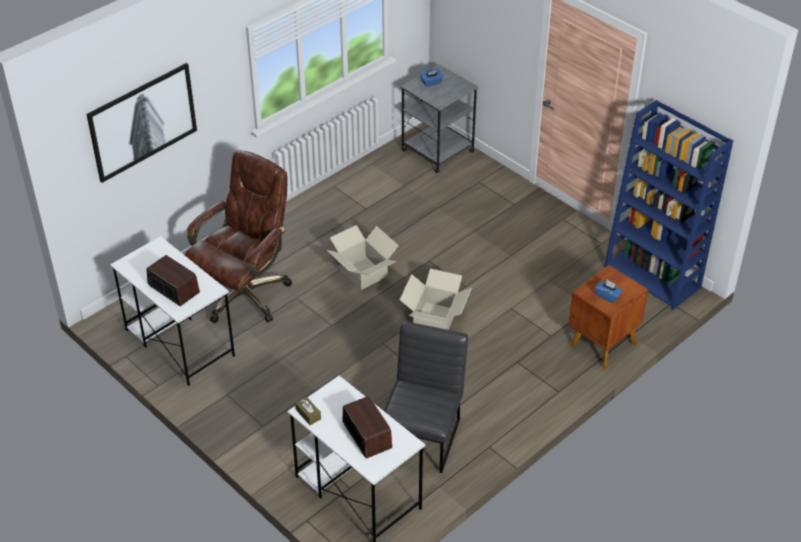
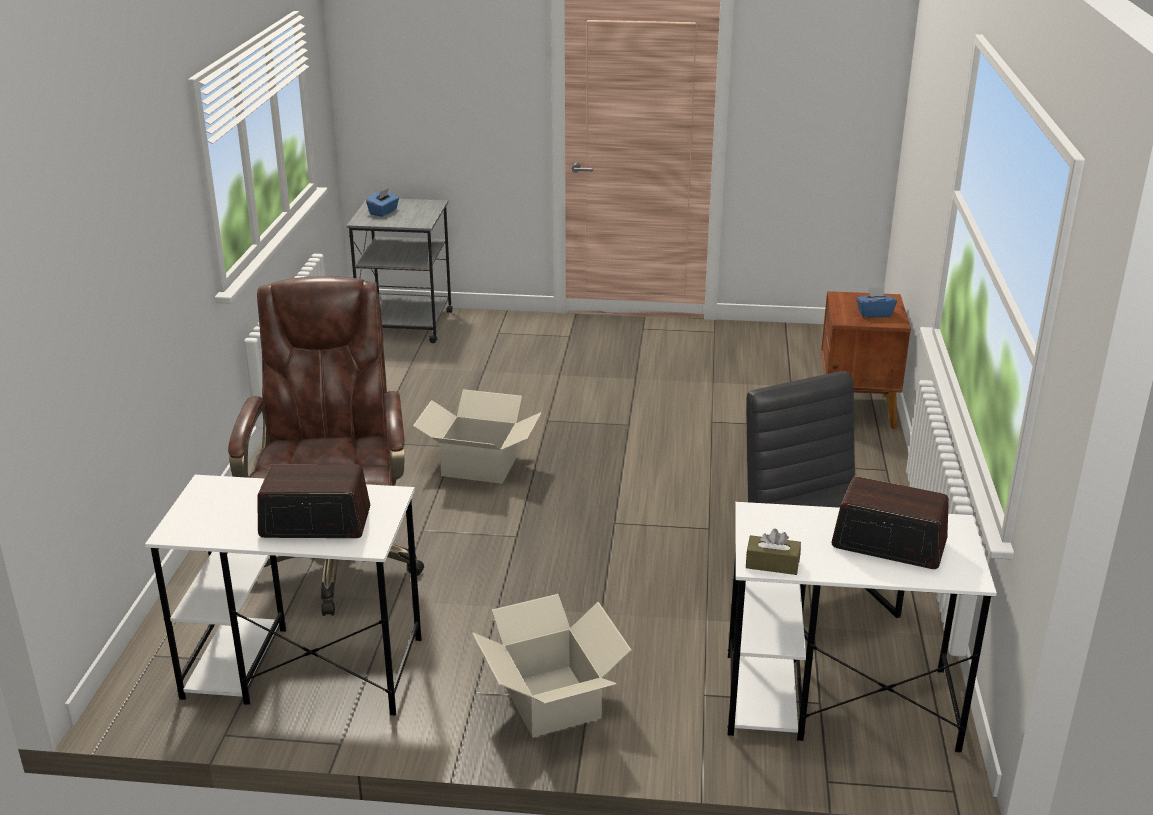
camera: 40 degrees left, 15 degrees down
picture [87,63,197,183] -> none
cardboard box [400,268,472,330] -> cardboard box moved to [473,594,631,737]
blue bookcase [604,100,733,310] -> none

